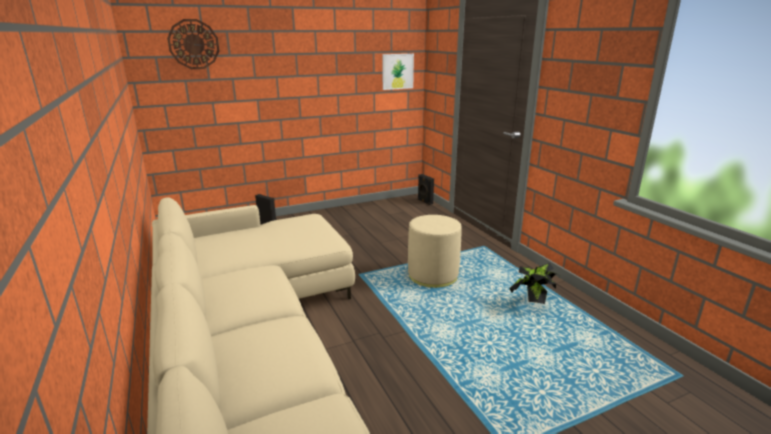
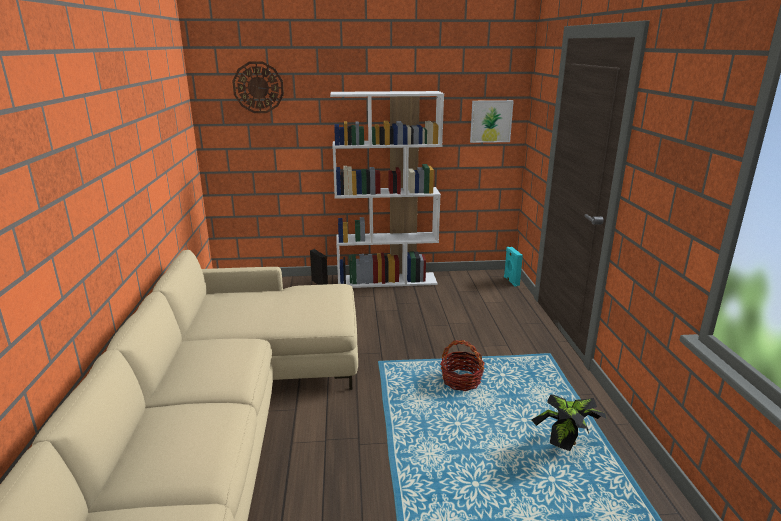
camera: 20 degrees right, 0 degrees up
beige ottoman [408,215,462,288] -> basket [440,340,485,391]
black speaker [418,174,434,205] -> turquoise speaker [504,247,523,287]
none -> white bookcase [330,91,444,288]

